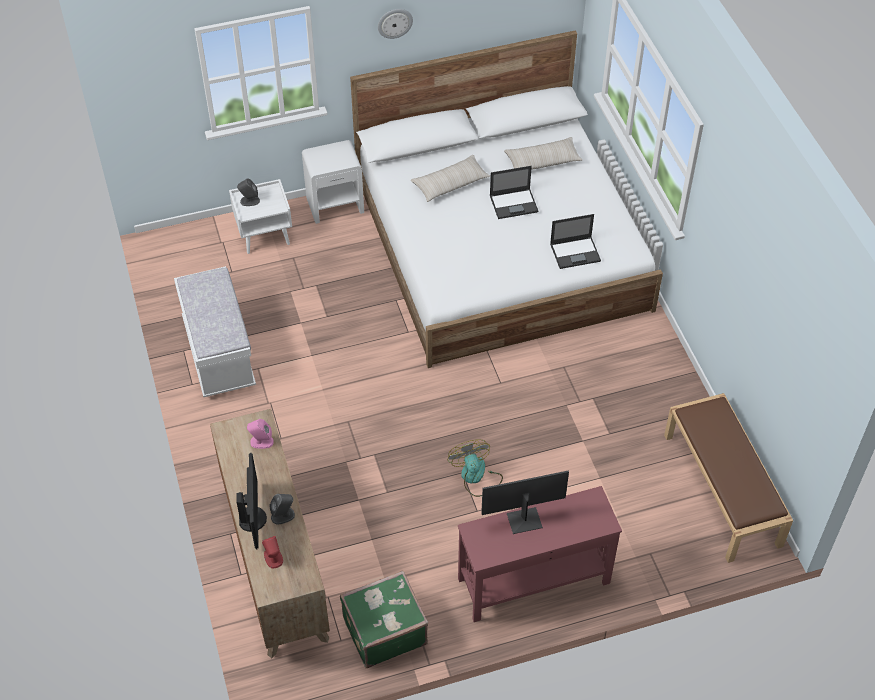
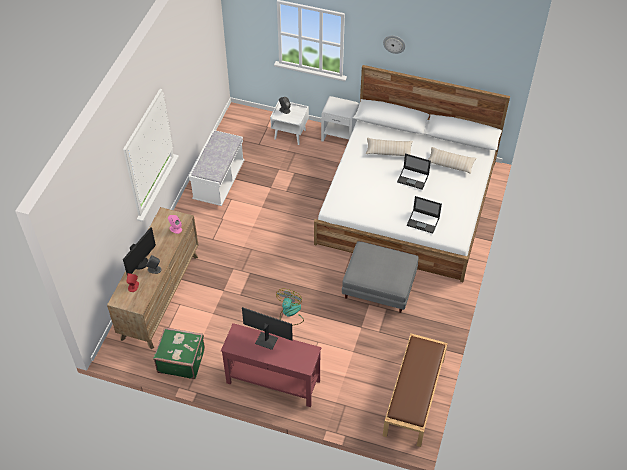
camera: 35 degrees right, 0 degrees up
none -> grey ottoman [342,241,419,313]

